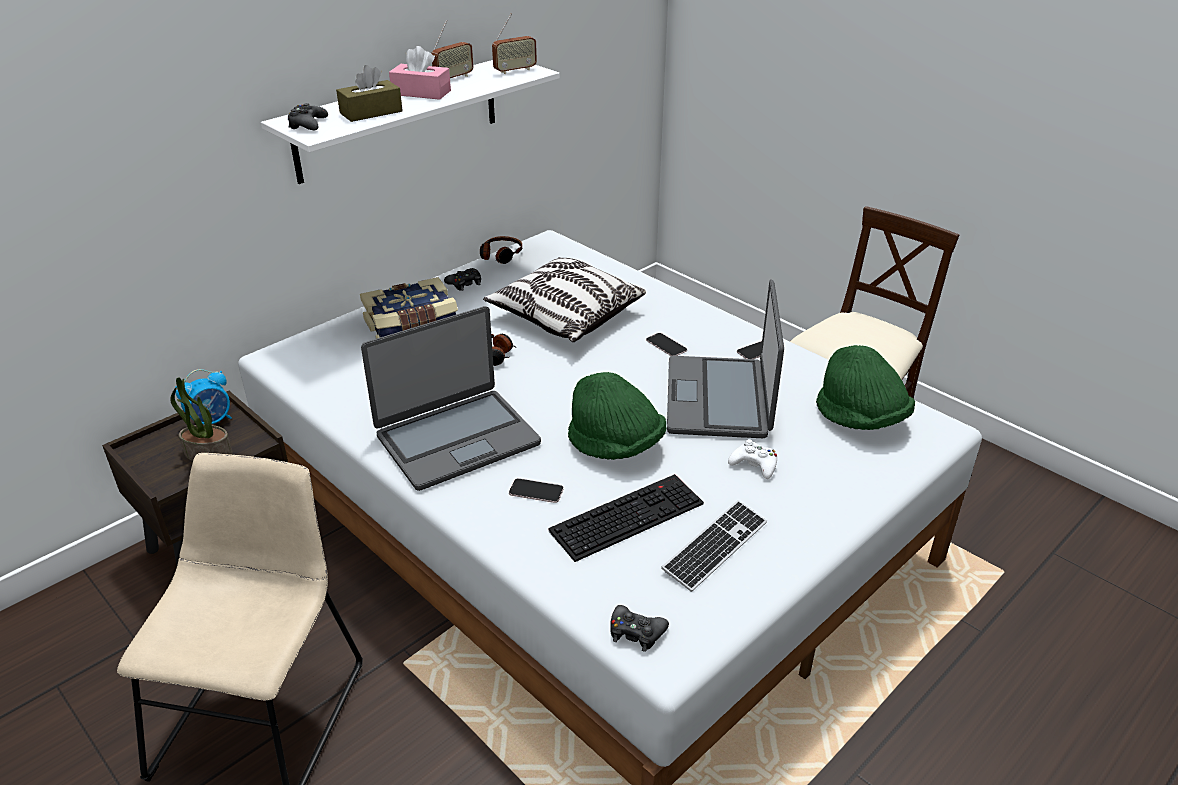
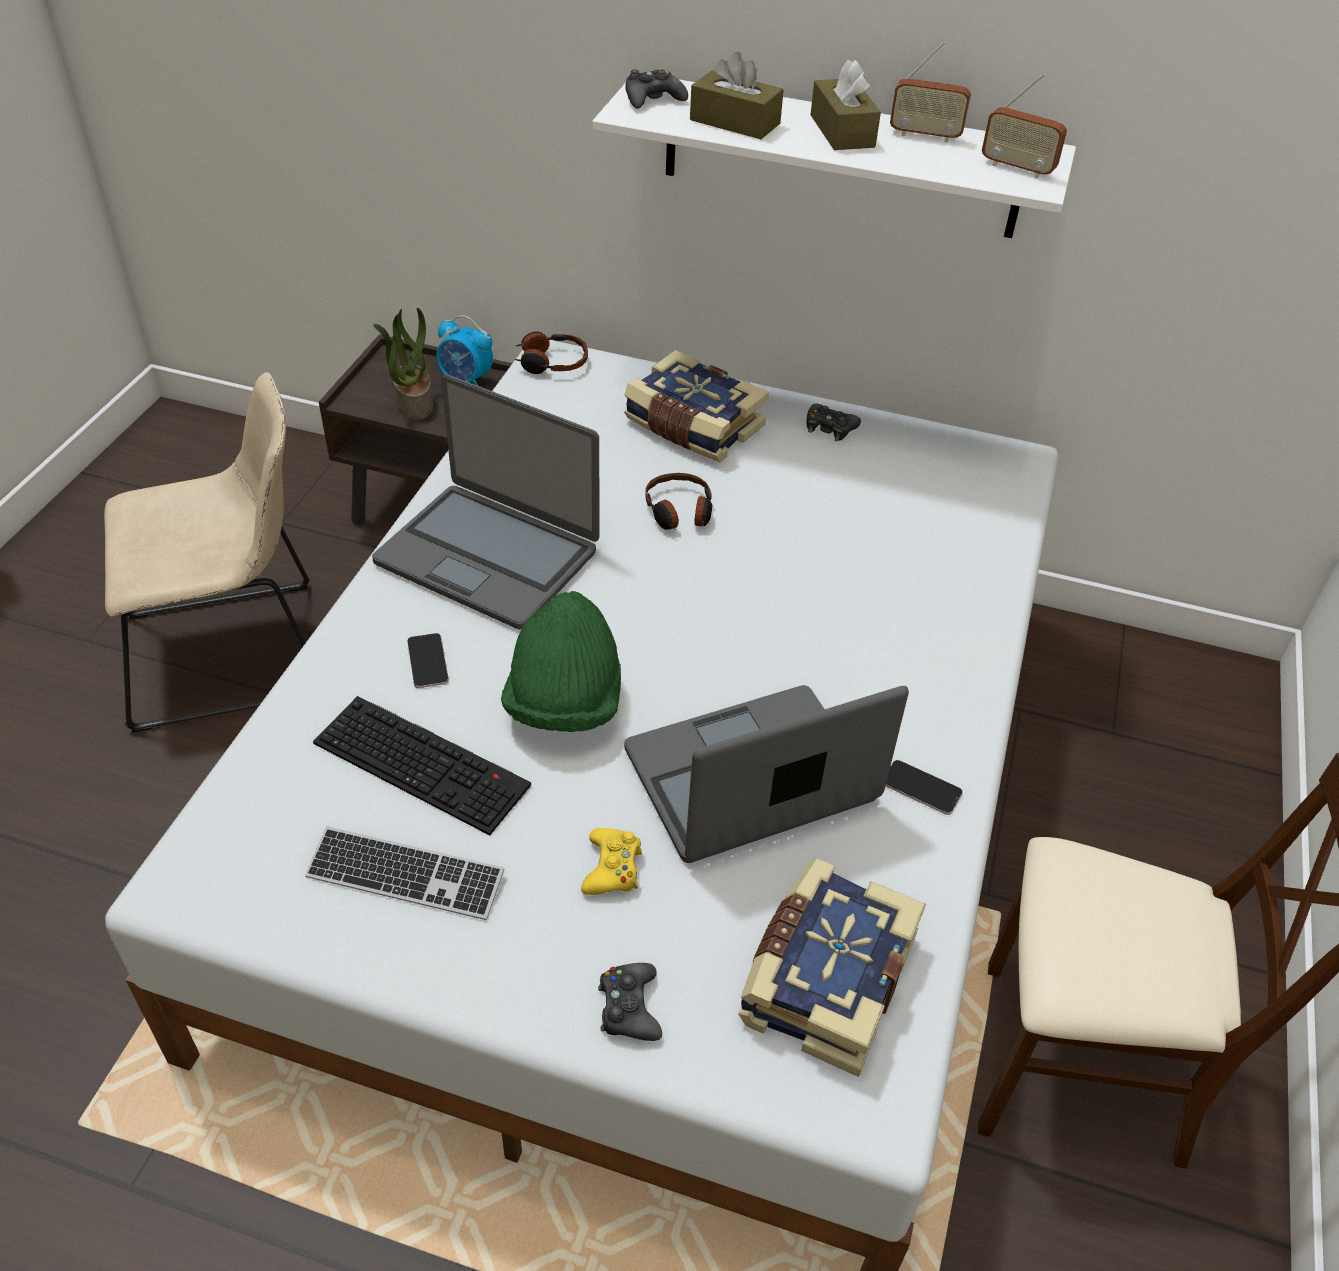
camera: 60 degrees right, 10 degrees up
pink tissue box [389,46,451,100] -> brown tissue box [810,59,881,150]
headphones [480,236,522,264] -> headphones moved to [514,331,588,374]
pillow [483,257,646,342] -> none
black game controller [610,605,669,652] -> black game controller moved to [598,963,662,1041]
phone [646,333,687,356] -> none
white game controller [728,439,777,479] -> yellow game controller [581,828,642,895]
green hat [816,345,915,430] -> book [738,859,926,1077]

